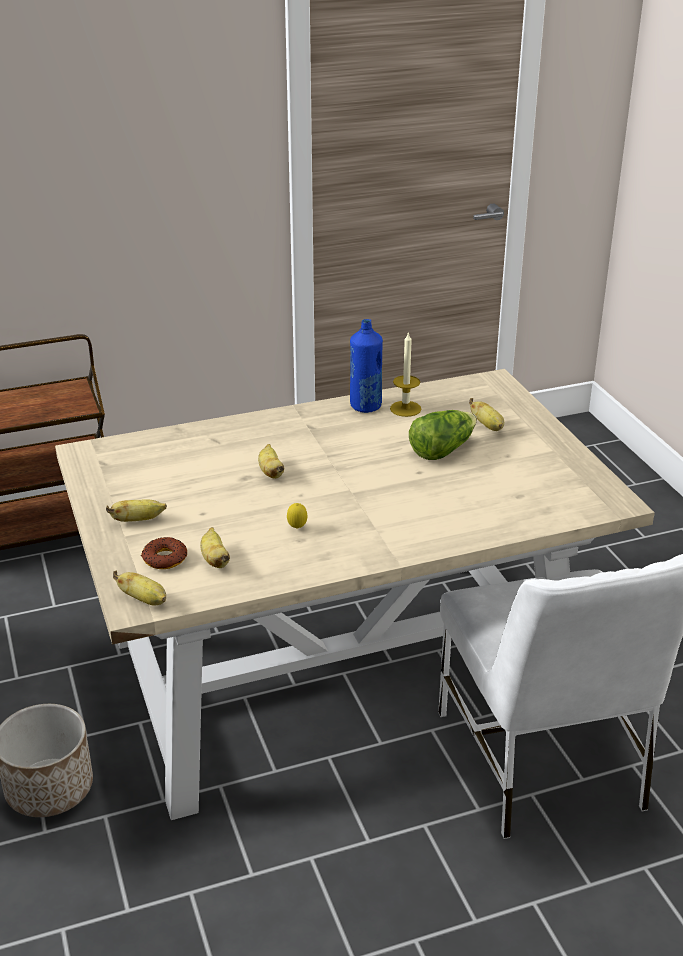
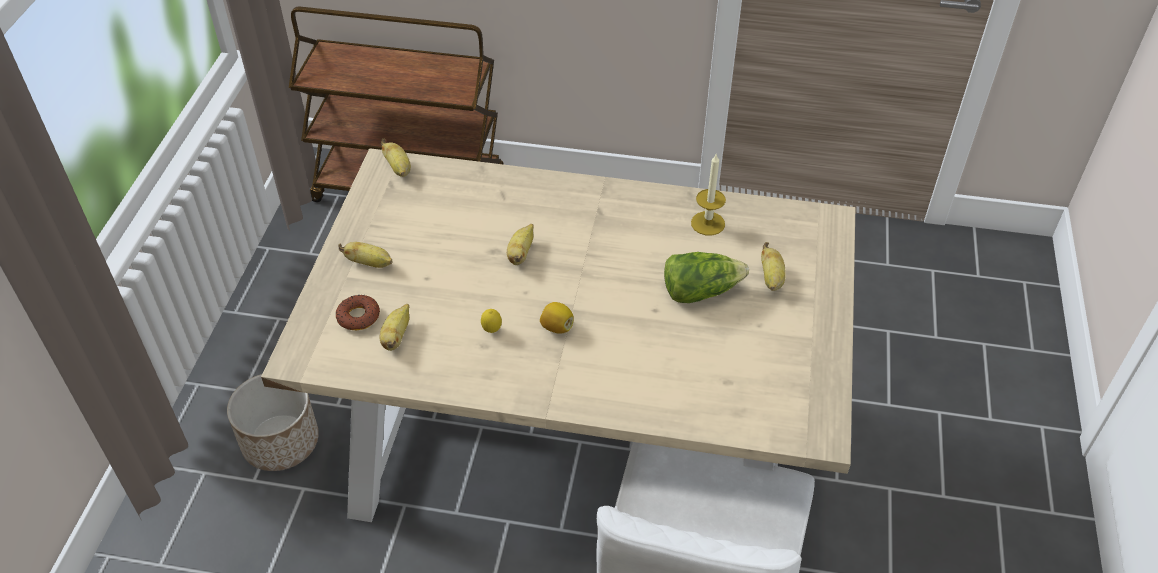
camera: 30 degrees right, 15 degrees up
banana [113,571,166,605] -> banana moved to [381,139,411,177]
blue bottle [350,319,383,413] -> none
none -> lemon [540,302,574,334]

